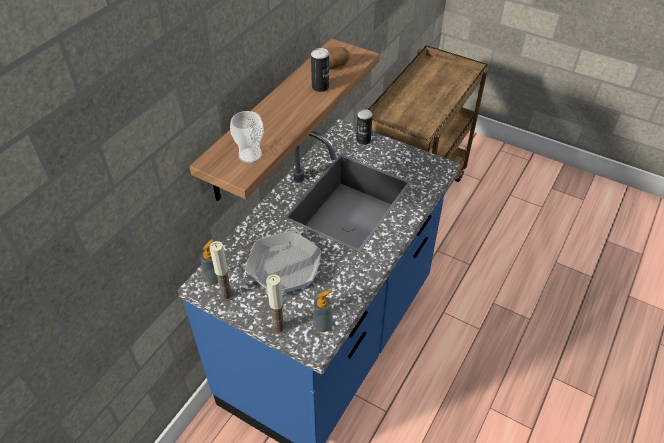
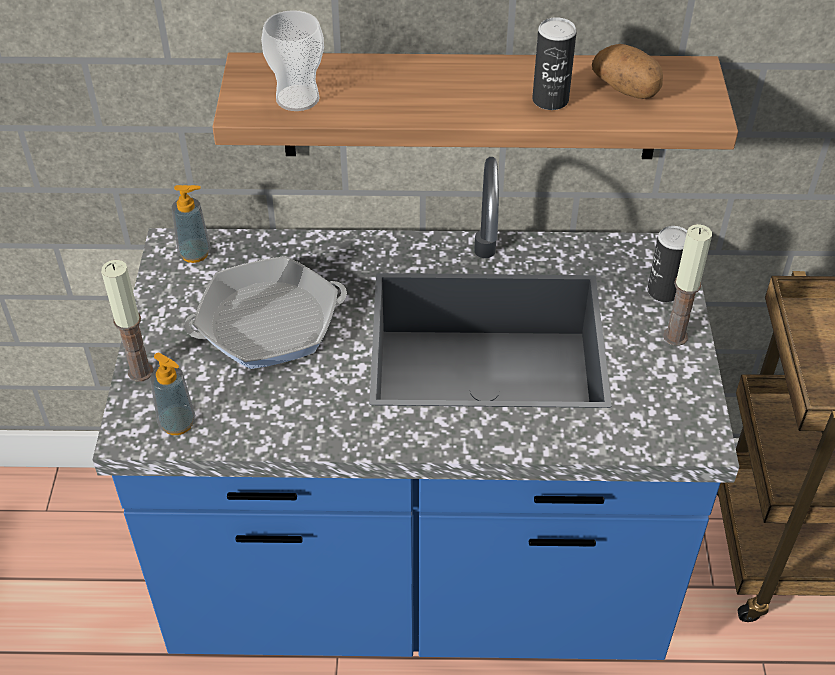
camera: 60 degrees right, 0 degrees up
candle [209,241,233,301] -> candle moved to [663,224,712,346]

